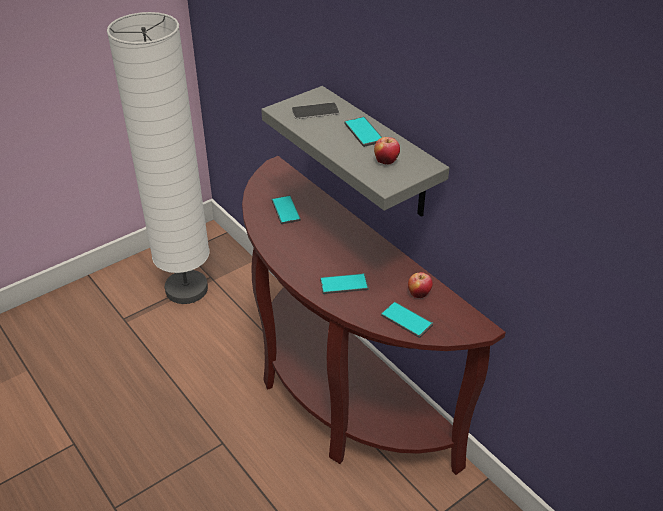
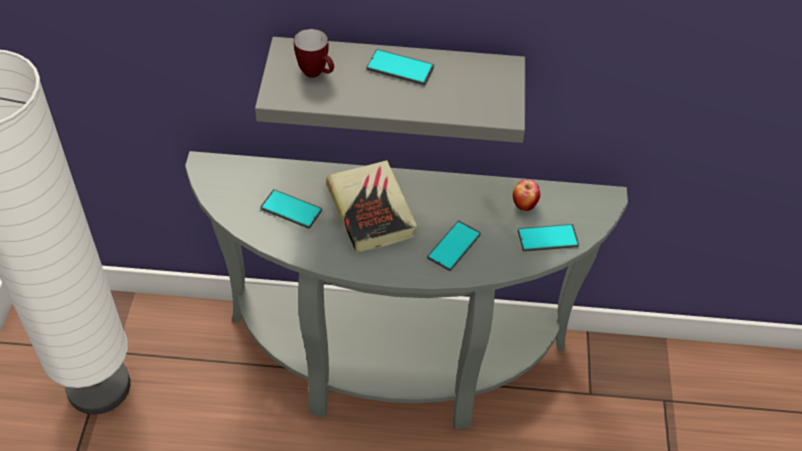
camera: 50 degrees left, 10 degrees up
brown console table [242,156,506,475] -> grey console table [185,151,628,430]
phone [291,102,340,119] -> mug [294,29,334,78]
apple [374,137,400,164] -> none
none -> book [326,160,417,253]

